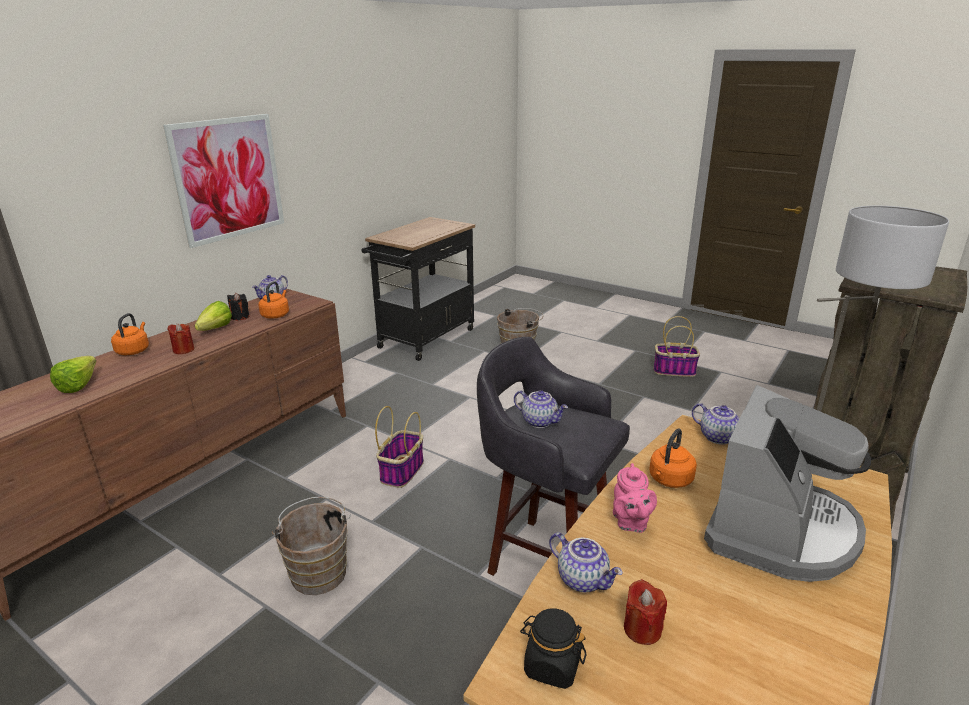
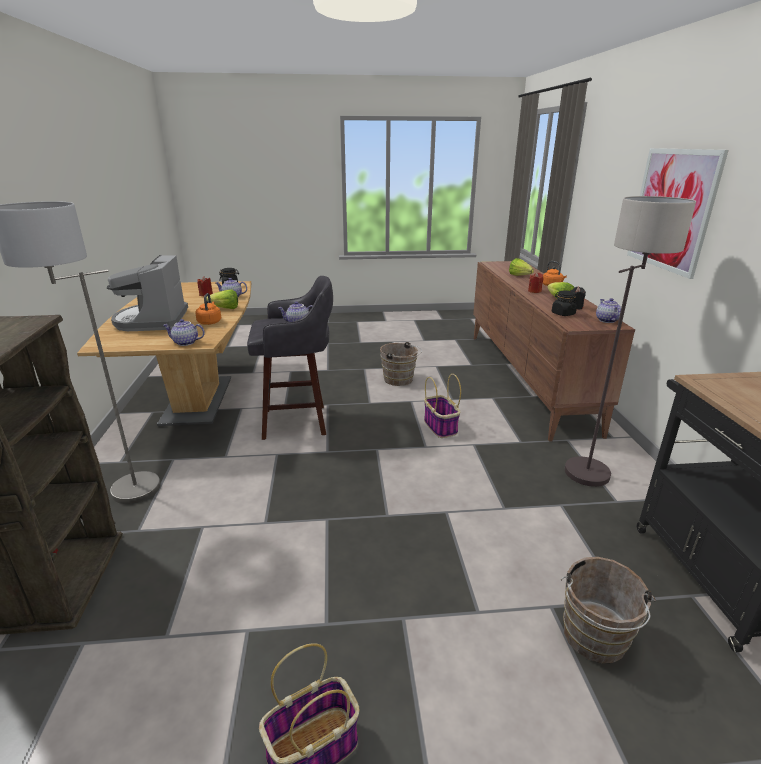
camera: 140 degrees right, 0 degrees up
orange kettle [258,281,289,319] -> black jar [552,291,577,316]
pink teapot [613,463,657,533] -> lettuce [207,290,238,309]
none -> grey floor lamp [565,196,696,487]

